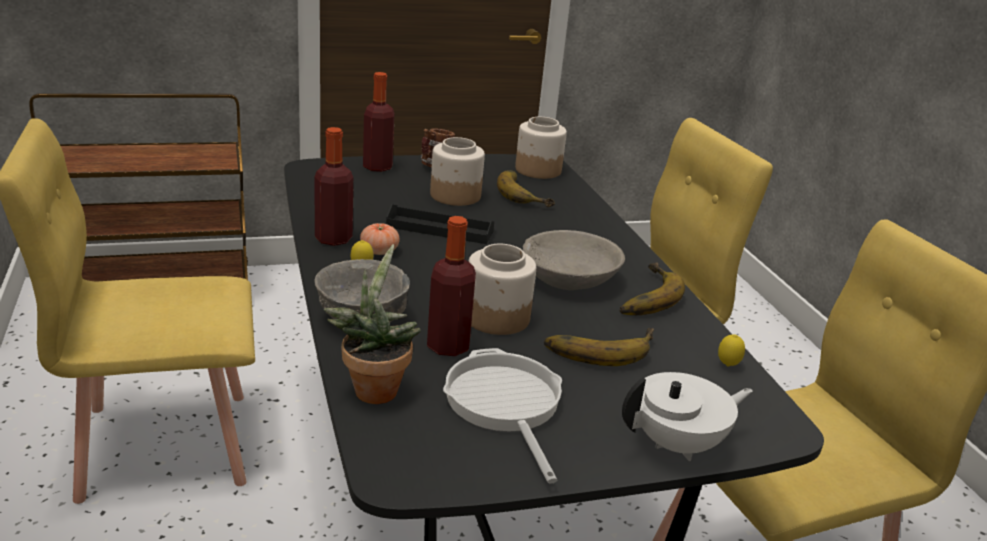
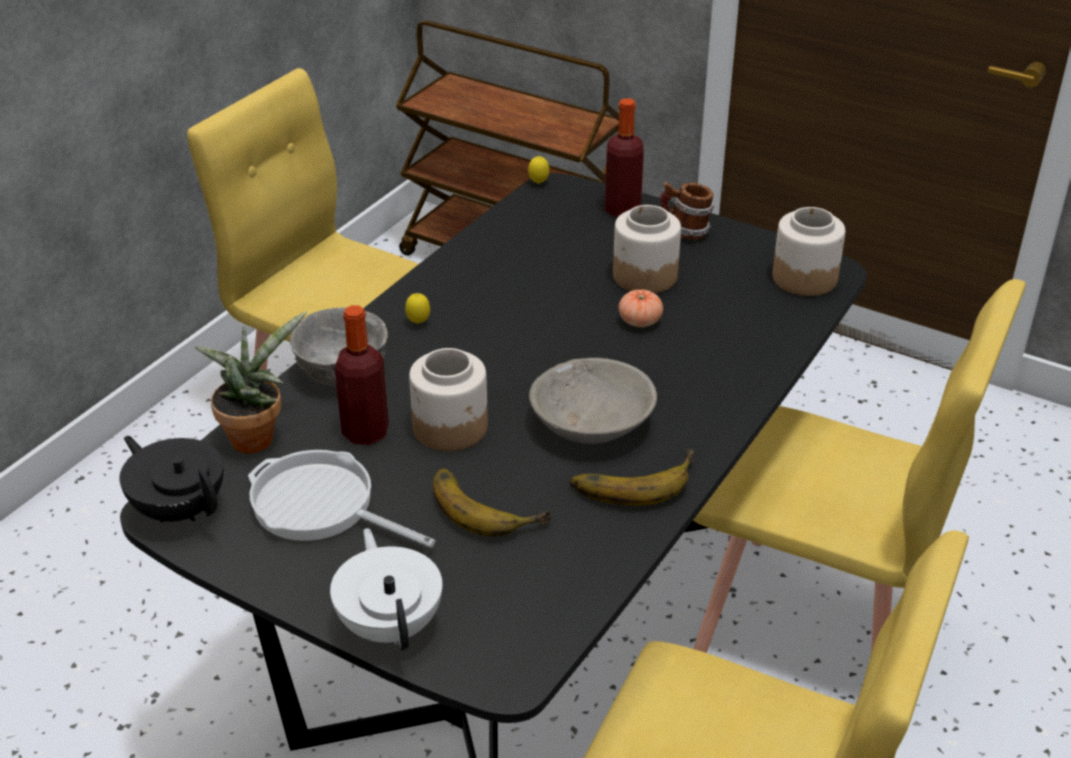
camera: 50 degrees right, 10 degrees up
bottle [314,127,353,246] -> none
tomato [360,223,400,255] -> tomato moved to [618,289,663,327]
black tray [386,204,494,244] -> none
frying pan [443,348,562,484] -> frying pan turned 90 degrees counterclockwise [248,450,435,547]
banana [497,170,555,207] -> none
white teapot [622,372,753,461] -> white teapot turned 135 degrees counterclockwise [330,528,442,651]
lemon [718,334,745,367] -> lemon moved to [528,156,549,184]
none -> black teapot [119,436,224,522]

